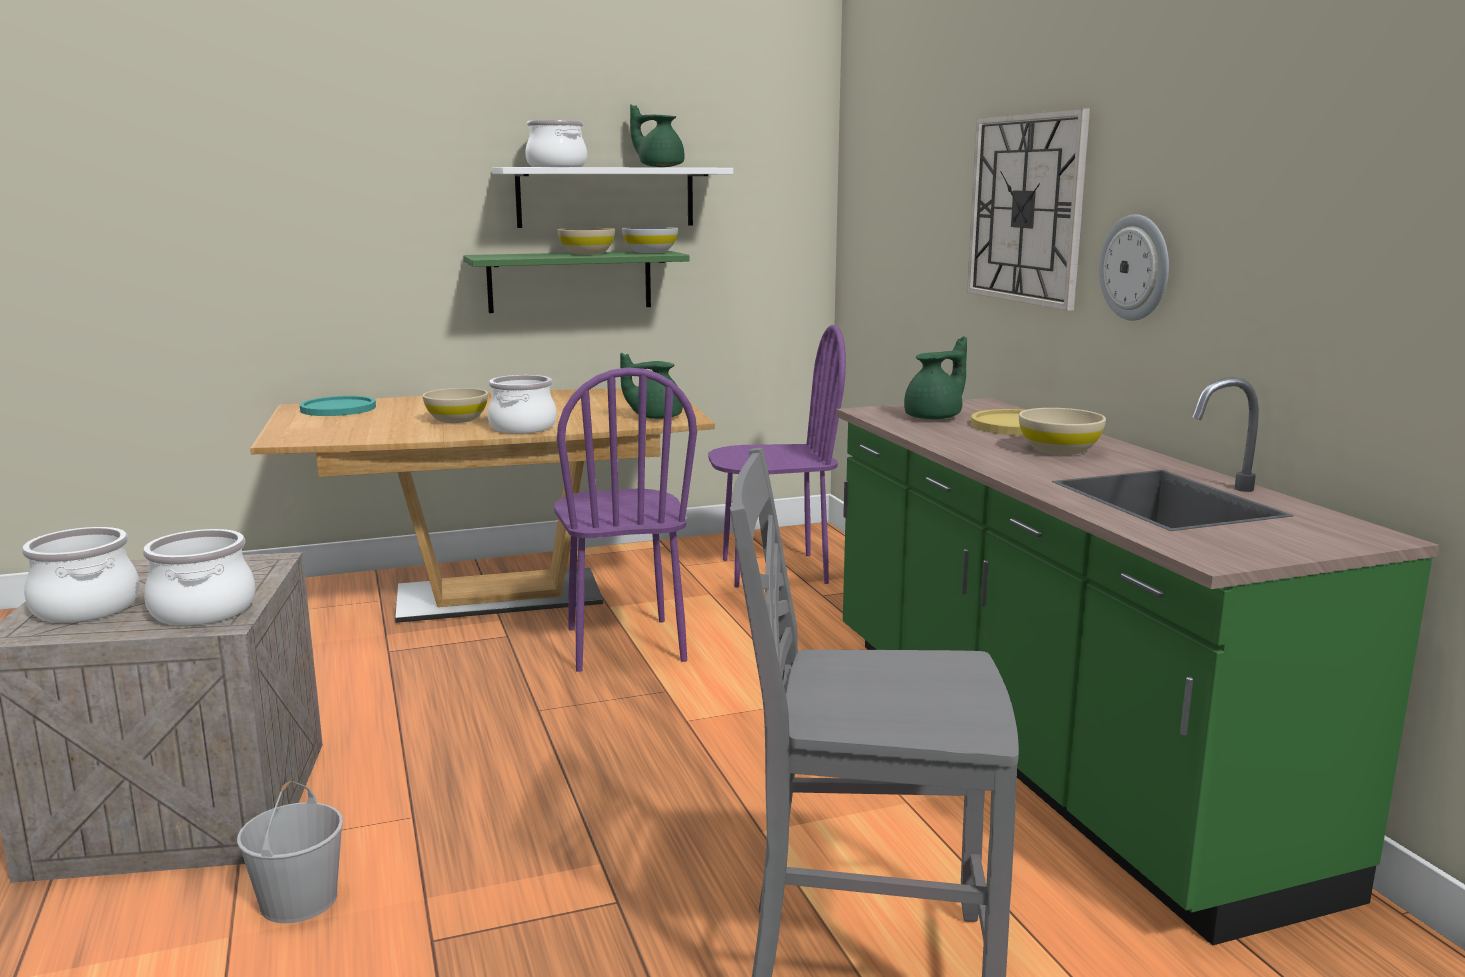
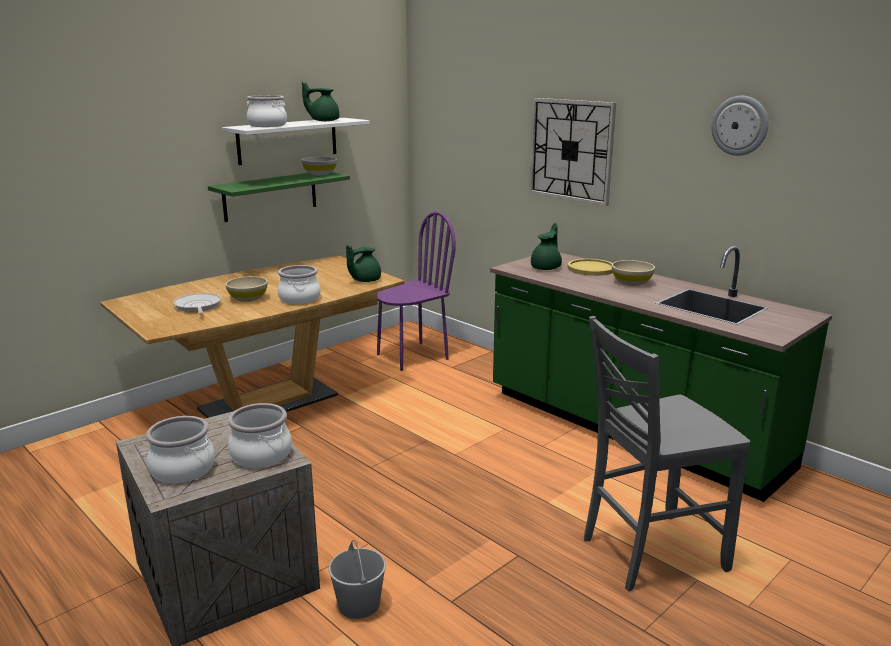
camera: 25 degrees left, 5 degrees up
turquoise plate [300,396,376,416] -> none
purple chair [554,367,697,672] -> none
beige bowl [558,228,615,255] -> none
wall clock [1099,214,1169,321] -> wall clock moved to [711,96,768,156]
none -> frying pan [173,293,222,314]

